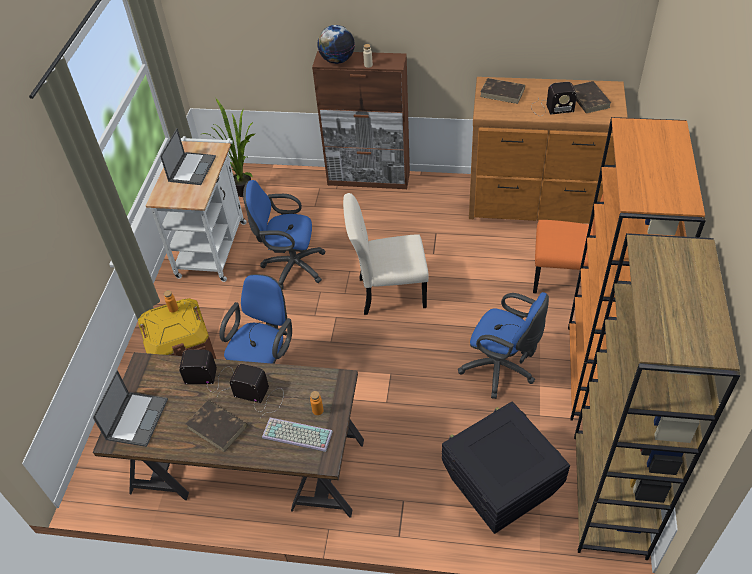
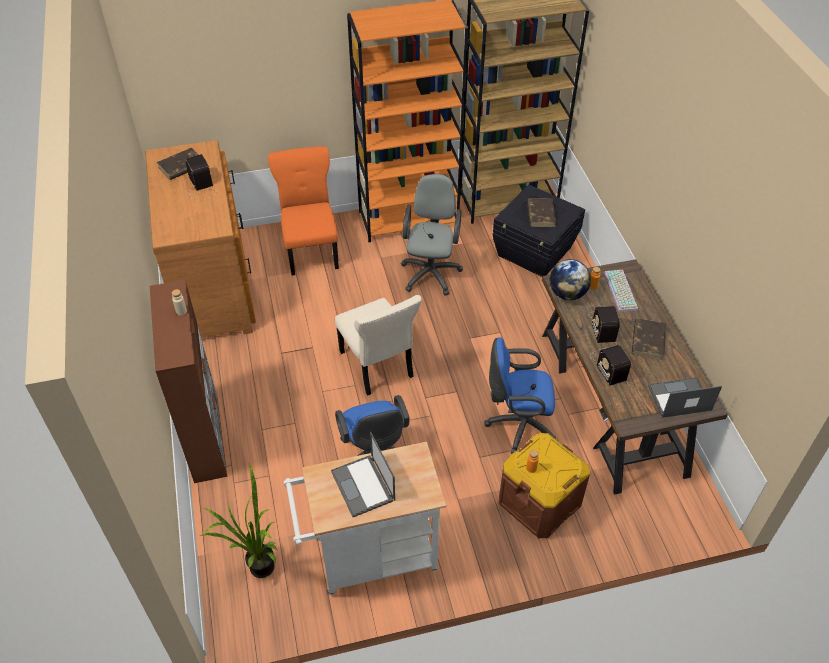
camera: 115 degrees left, 0 degrees up
laptop [160,128,216,185] -> laptop turned 105 degrees counterclockwise [331,432,395,517]
globe [318,25,355,64] -> globe moved to [550,259,591,300]
blue office chair [458,292,549,399] -> grey office chair [401,174,463,296]
brown book [480,78,525,104] -> brown book moved to [527,198,556,227]

